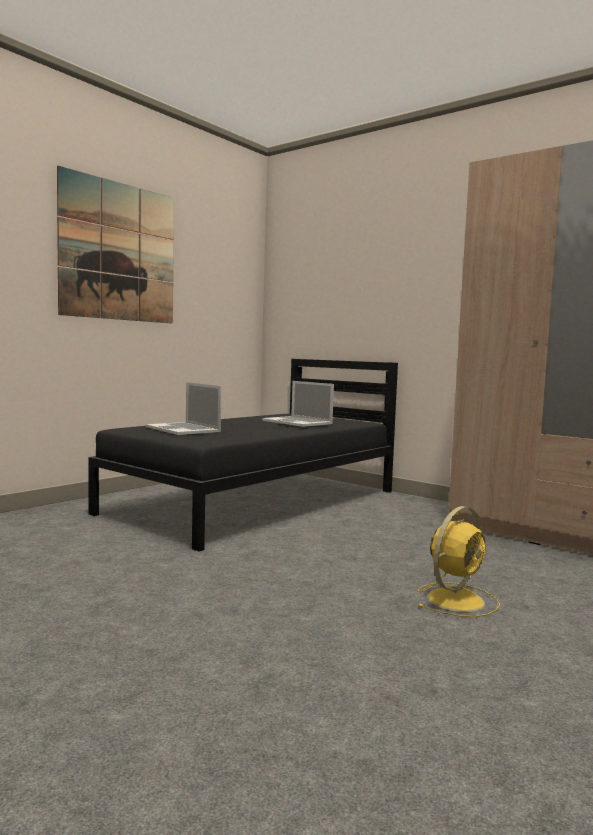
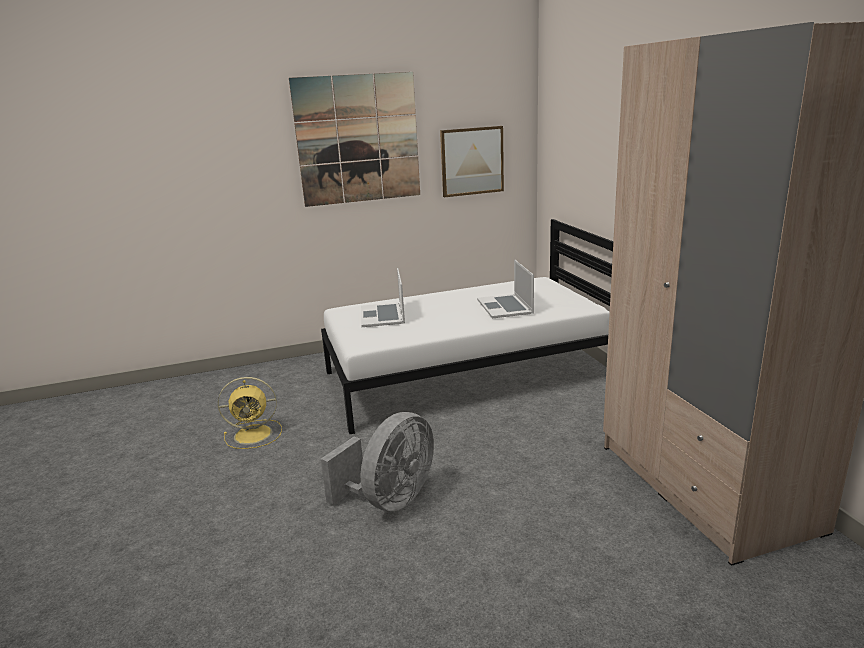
camera: 35 degrees right, 15 degrees up
black bed [88,359,398,552] -> white bed [321,219,613,434]
yellow fan [418,506,500,617] -> yellow fan moved to [218,377,282,449]
none -> grey fan [321,412,434,511]
none -> picture [440,126,504,197]

